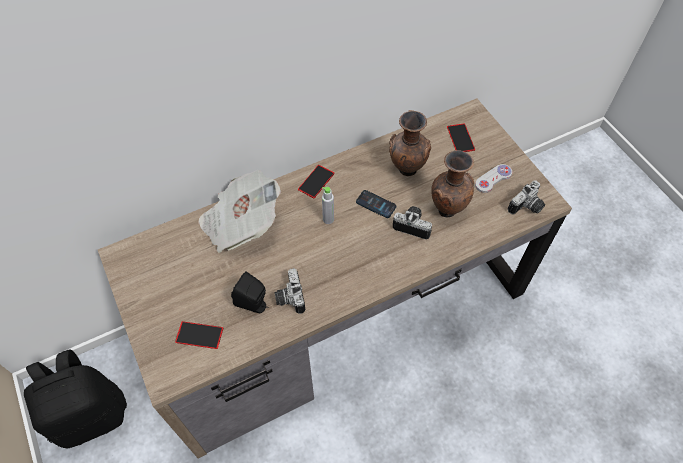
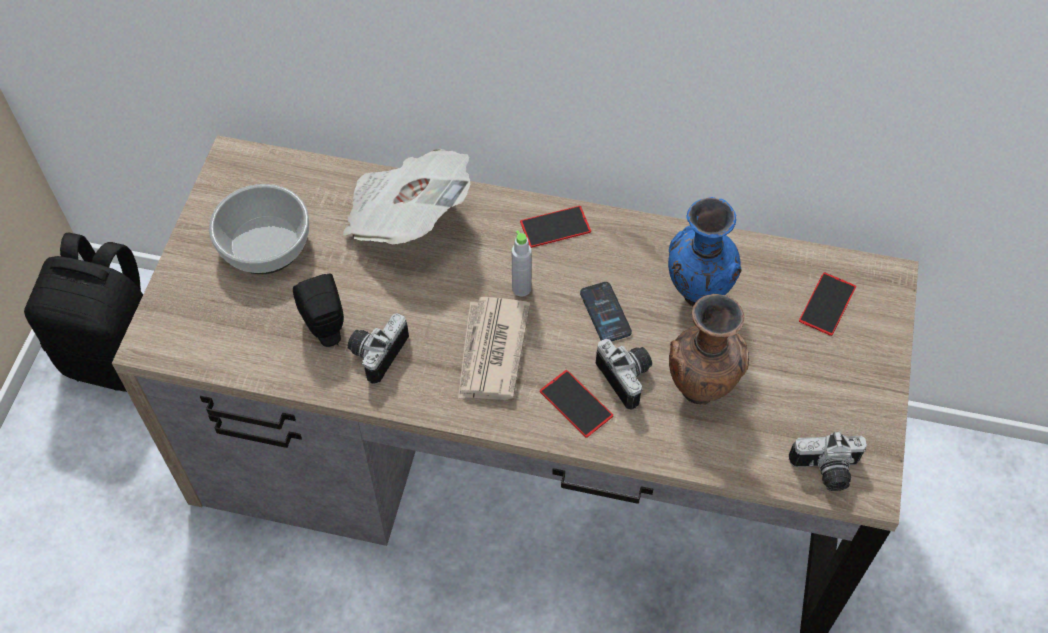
camera: 40 degrees right, 0 degrees up
phone [175,321,223,349] -> phone moved to [540,370,613,438]
brown vase [389,110,431,176] -> blue vase [668,197,741,306]
white game controller [475,164,512,193] -> none
none -> bowl [209,184,309,274]
none -> newspaper [458,297,531,400]

